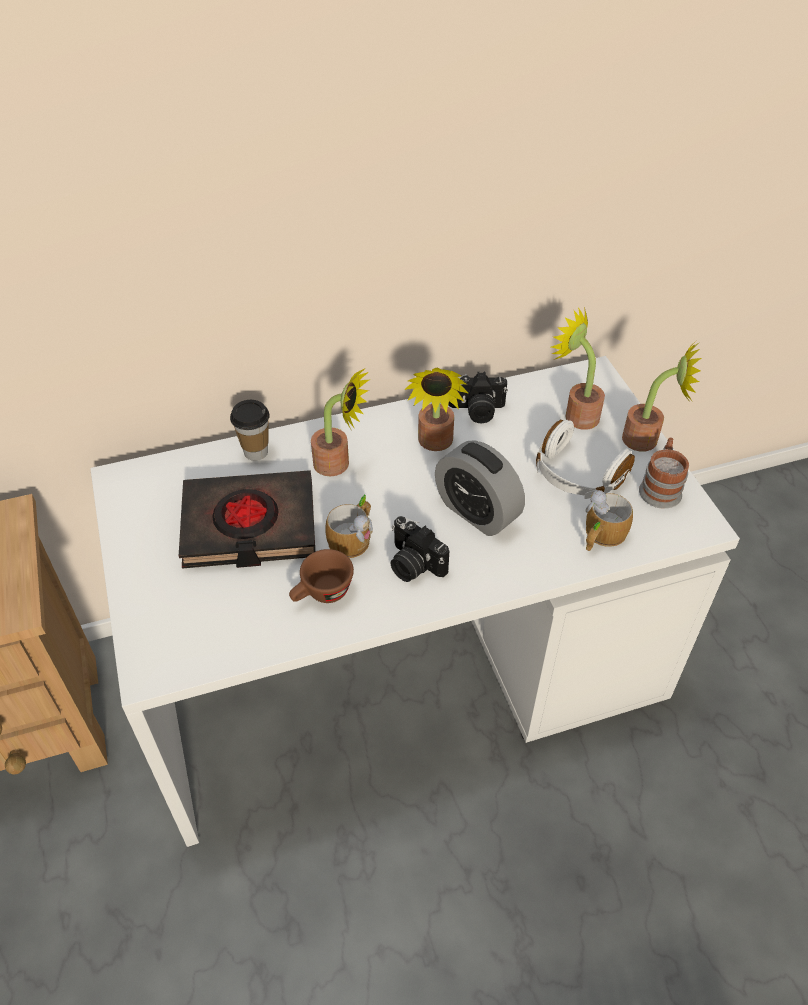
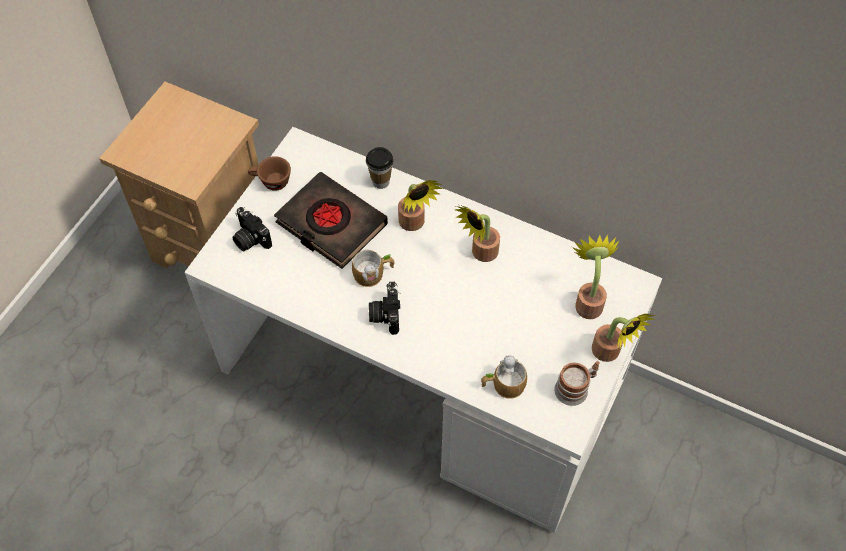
camera: 45 degrees right, 10 degrees up
brown cup [289,549,354,603] -> brown cup moved to [248,156,291,191]
alarm clock [435,440,525,536] -> none
camera [448,372,508,423] -> camera moved to [232,207,272,251]
white headphones [536,420,635,499] -> none

